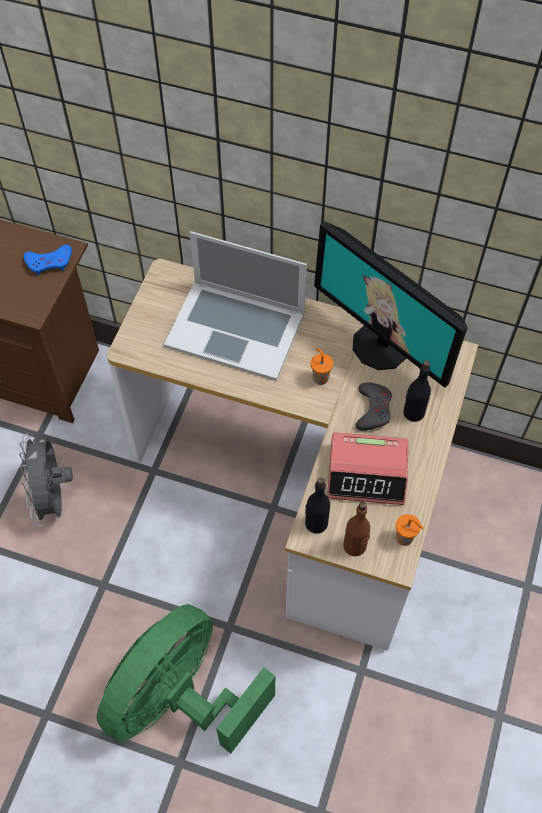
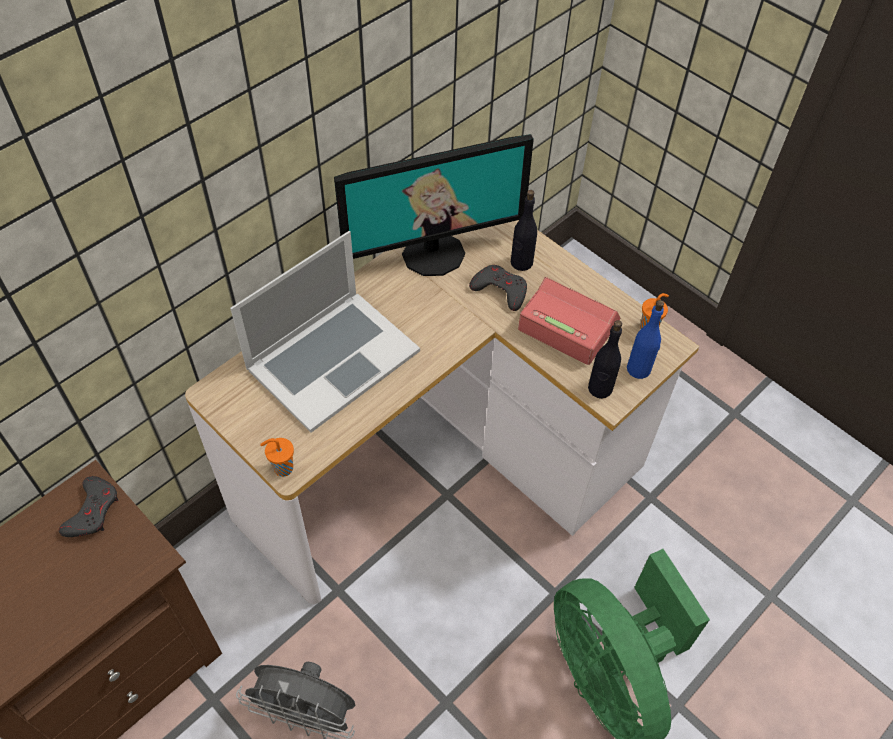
camera: 65 degrees left, 5 degrees down
blue game controller [23,244,72,276] -> grey game controller [59,476,118,537]
orange cup [311,348,333,385] -> orange cup moved to [260,438,294,477]
alarm clock [327,432,409,505] -> alarm clock turned 90 degrees counterclockwise [518,277,620,365]
brown bottle [343,502,370,556] -> blue bottle [627,300,664,379]

